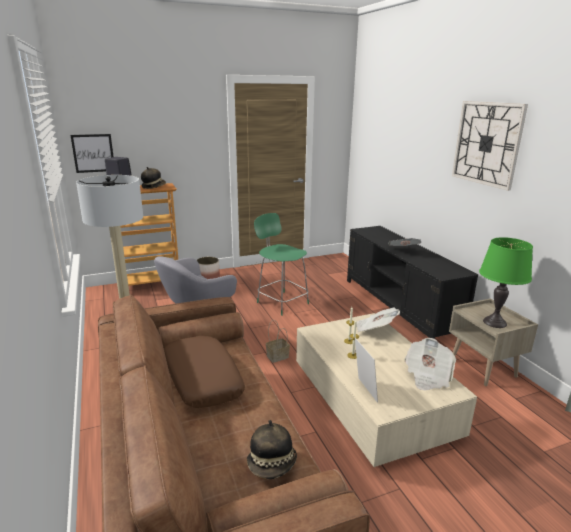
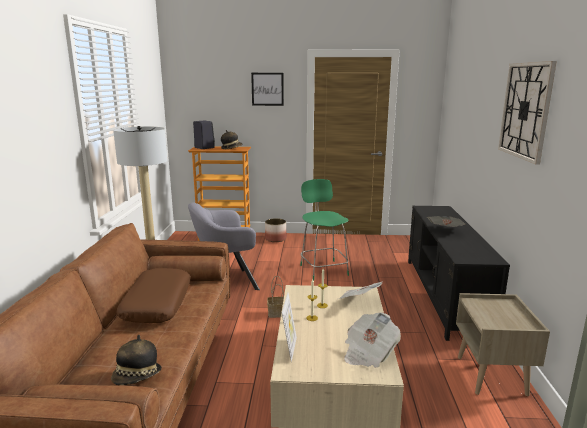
camera: 25 degrees right, 5 degrees down
picture [70,134,114,173] -> picture moved to [251,73,284,106]
green table lamp [479,237,533,328] -> none

